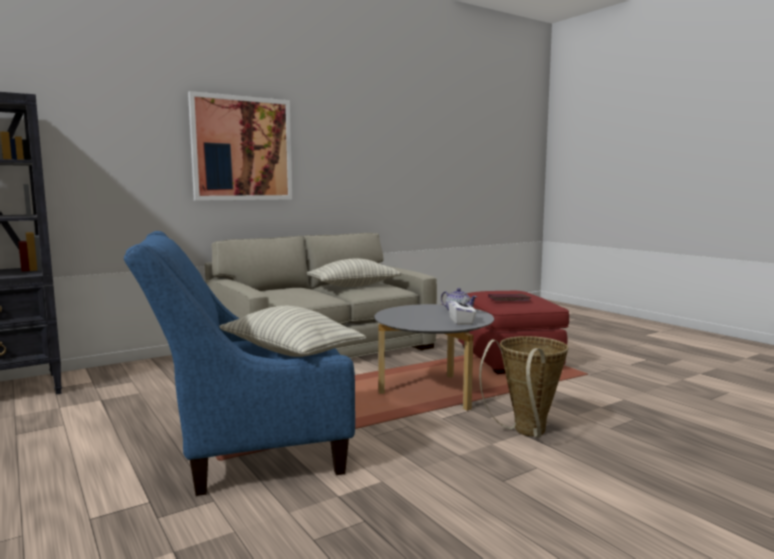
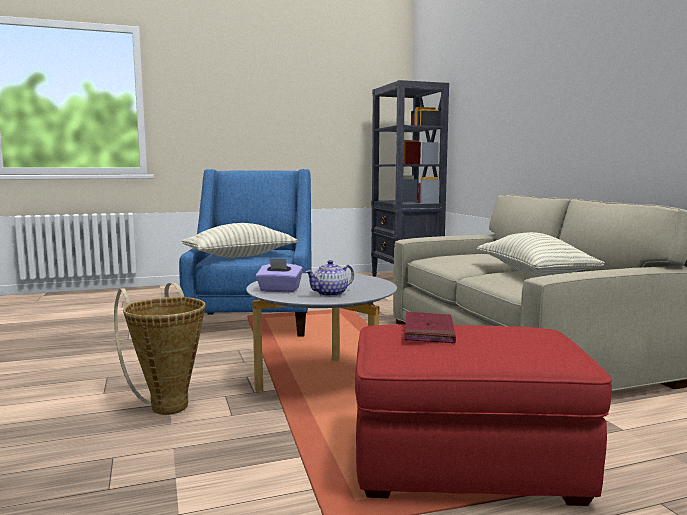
camera: 105 degrees right, 0 degrees up
picture [188,91,292,201] -> none
white tissue box [448,295,476,325] -> purple tissue box [256,258,303,293]

